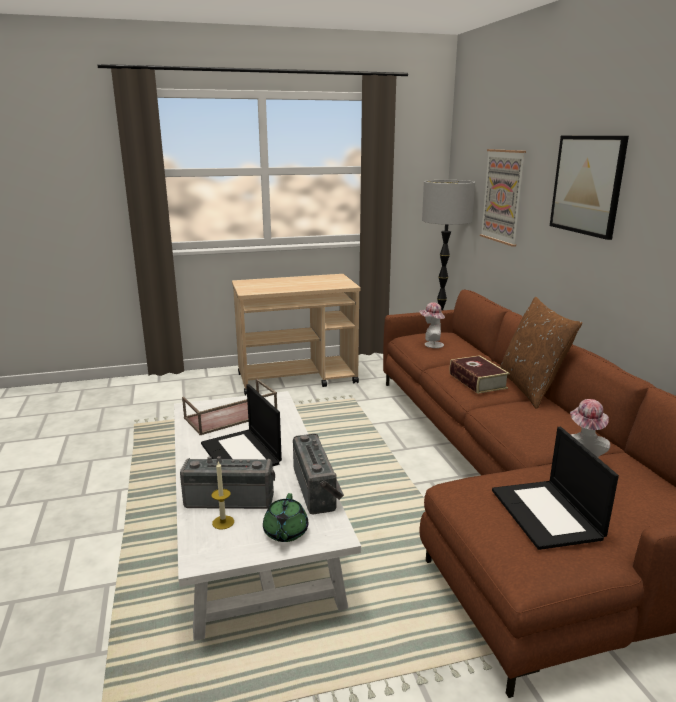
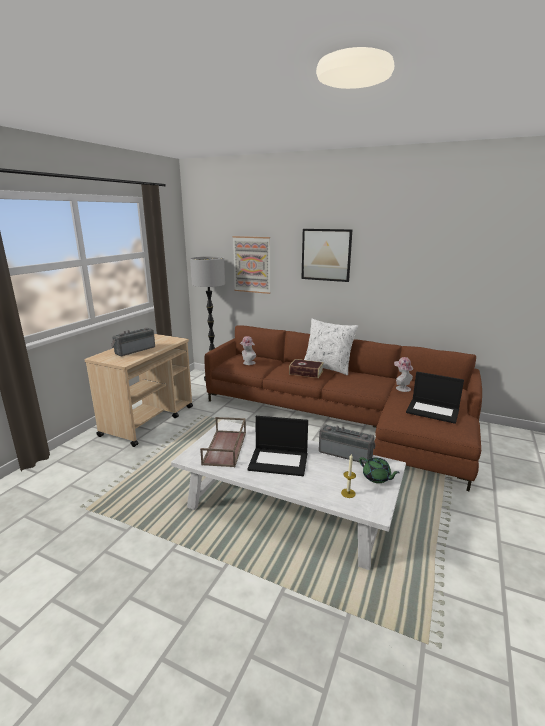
camera: 50 degrees left, 0 degrees up
radio [180,456,275,509] -> radio moved to [111,328,155,356]
brown pillow [500,297,582,409] -> white pillow [304,319,358,375]

